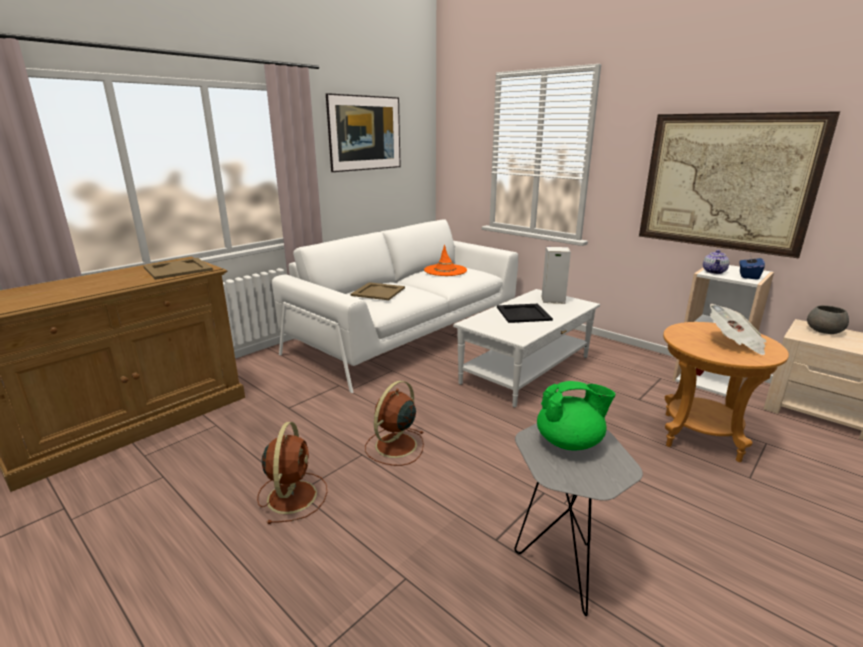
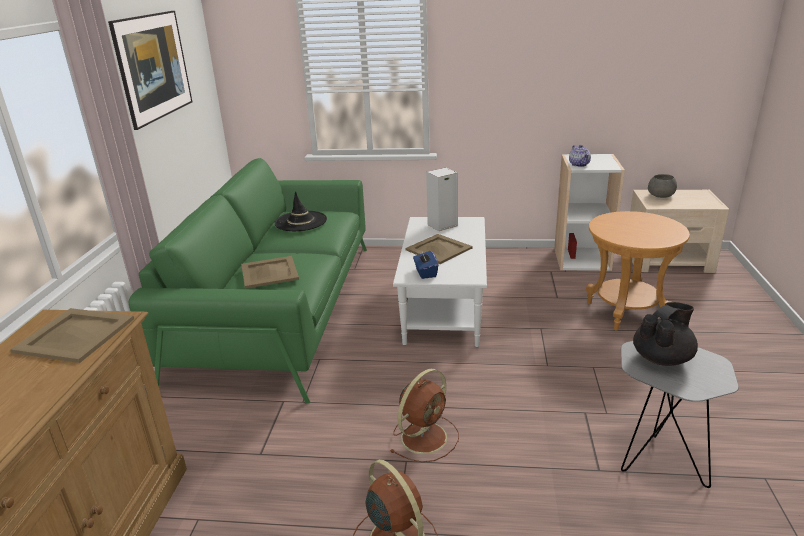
camera: 35 degrees left, 5 degrees up
white sofa [272,219,518,393] -> green sofa [129,158,367,403]
brown fan [365,381,424,466] -> brown fan turned 135 degrees counterclockwise [391,369,459,462]
orange hat [424,245,467,276] -> black hat [274,192,327,231]
black tray [497,304,553,323] -> beige tray [406,234,473,264]
green teapot [537,381,615,450] -> black teapot [633,302,698,366]
picture [639,111,840,258] -> none
newspaper [710,304,767,355] -> none
blue tissue box [739,253,765,280] -> blue tissue box moved to [413,251,438,279]

